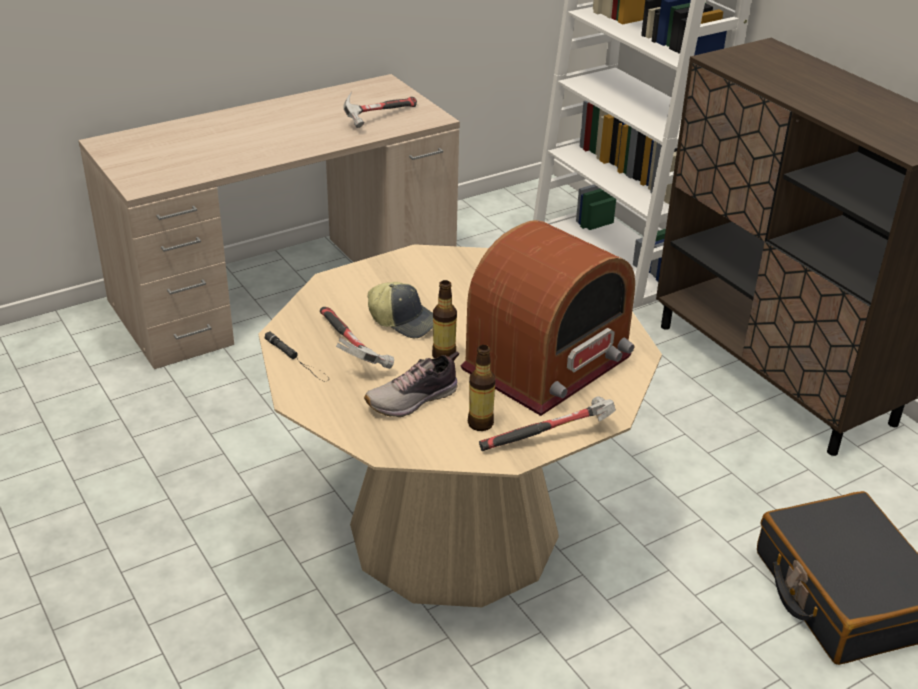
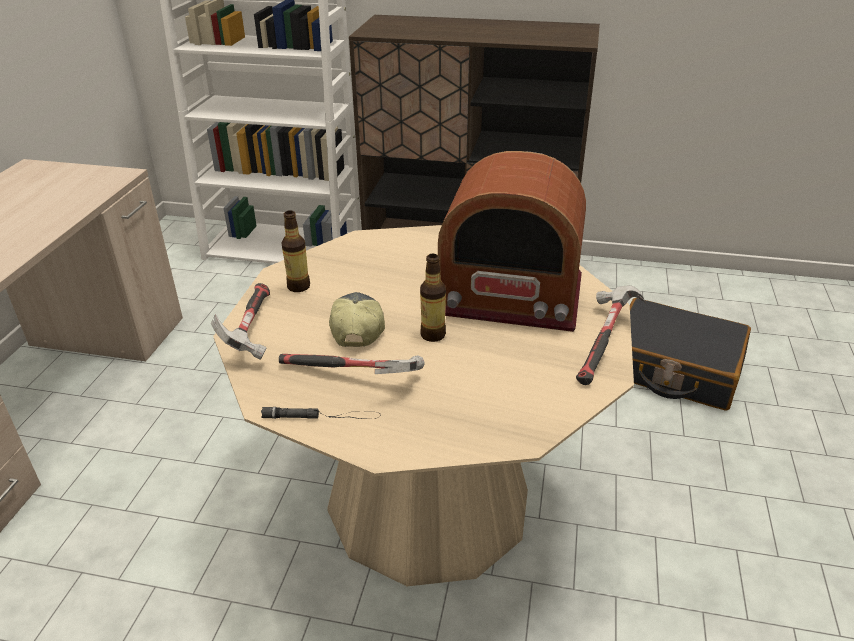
camera: 45 degrees left, 0 degrees up
hammer [343,92,417,128] -> hammer moved to [211,283,270,360]
shoe [364,351,459,417] -> none
cap [368,282,433,338] -> cap turned 75 degrees counterclockwise [329,292,385,347]
radio [460,220,635,416] -> radio turned 105 degrees clockwise [438,151,586,332]
bottle [468,345,496,431] -> bottle moved to [281,210,310,292]

